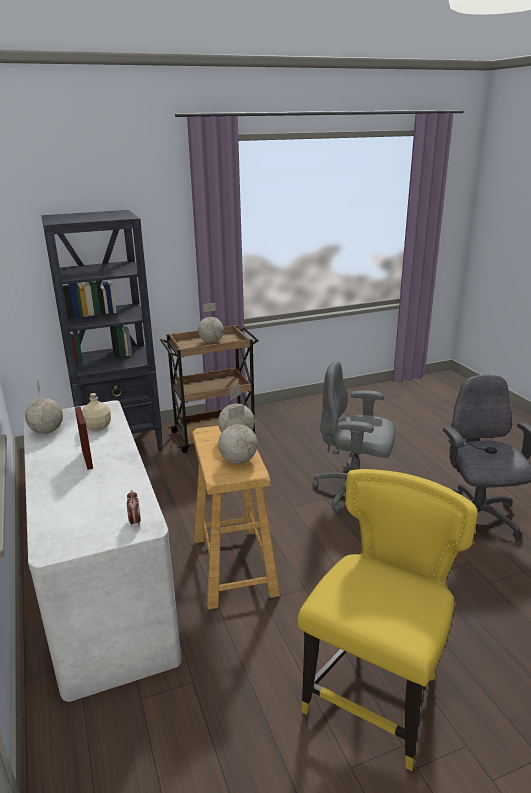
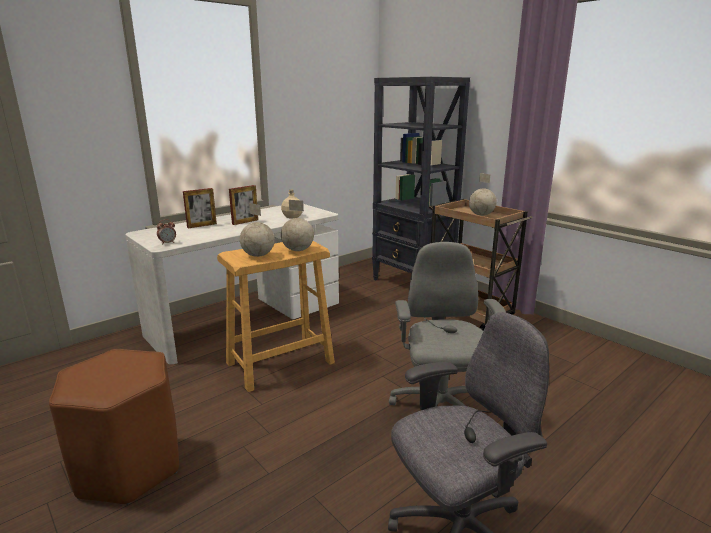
camera: 70 degrees right, 5 degrees down
globe [25,380,63,434] -> none
yellow chair [298,469,478,771] -> brown stool [49,349,179,505]
none -> picture frame [183,188,217,228]

